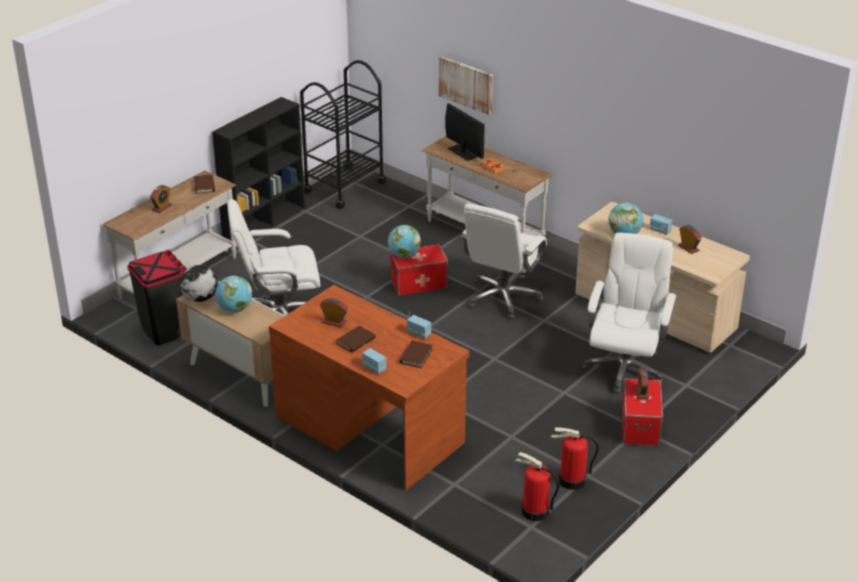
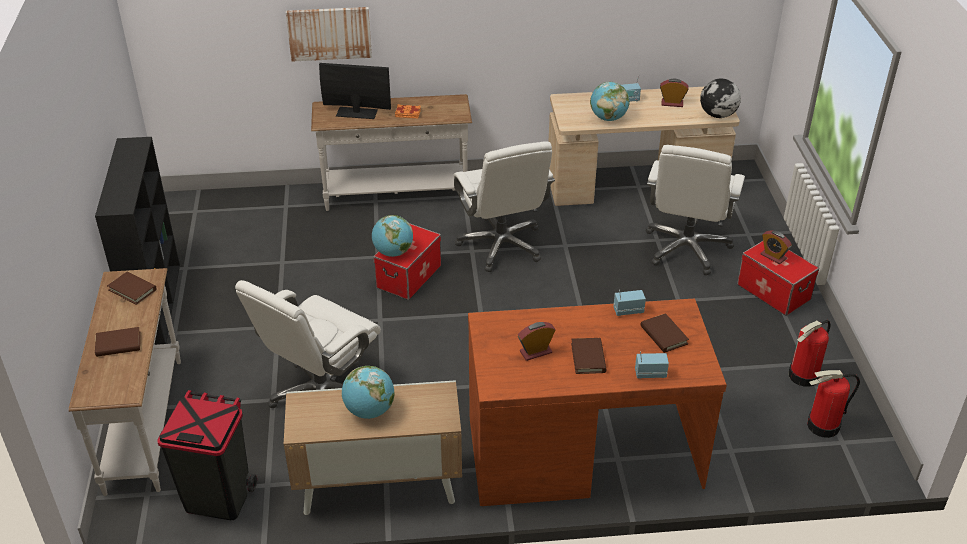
camera: 45 degrees left, 5 degrees up
alarm clock [150,185,172,213] -> brown book [95,327,140,357]
globe [180,265,218,302] -> globe moved to [700,79,741,118]
black cart [300,60,386,209] -> none
white office chair [583,232,676,394] -> white office chair turned 135 degrees counterclockwise [646,145,745,275]

